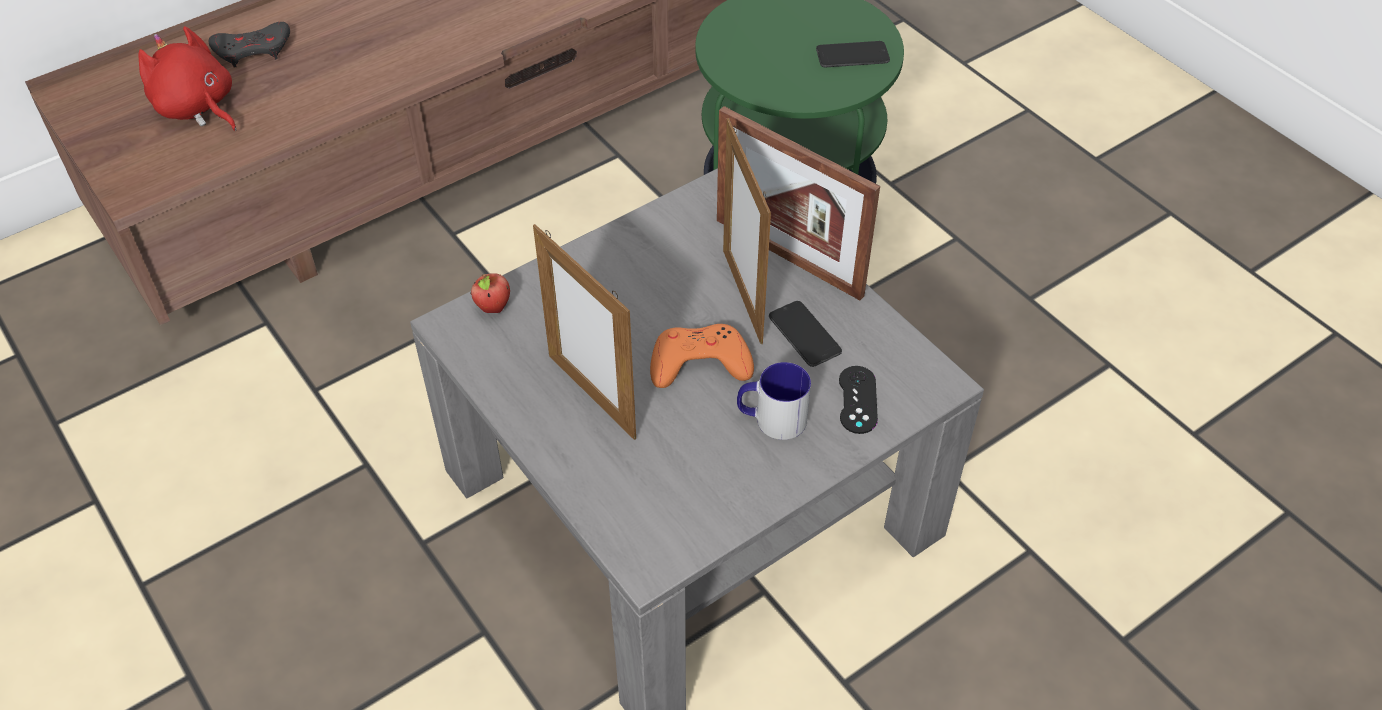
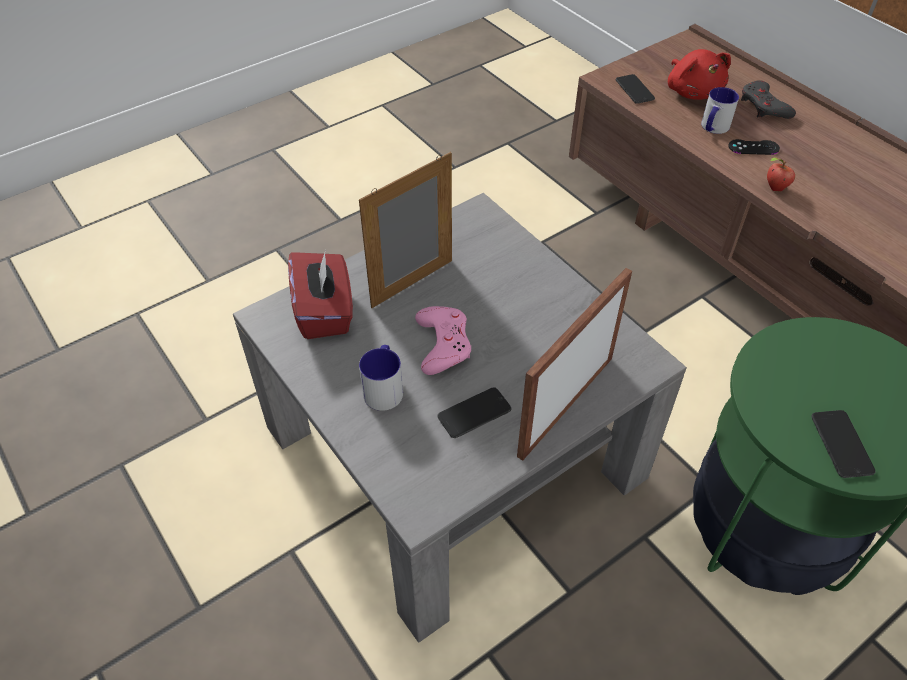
camera: 90 degrees right, 0 degrees up
red plush toy [138,26,237,131] -> red plush toy turned 120 degrees clockwise [668,49,731,100]
apple [470,273,510,313] -> apple moved to [767,157,795,191]
orange game controller [650,324,754,388] -> pink game controller [415,306,471,375]
picture frame [723,118,771,344] -> none
black game controller [839,366,878,434] -> black game controller moved to [728,139,780,155]
none -> red tissue box [288,250,353,339]
none -> phone [616,74,655,104]
none -> mug [701,87,739,134]

